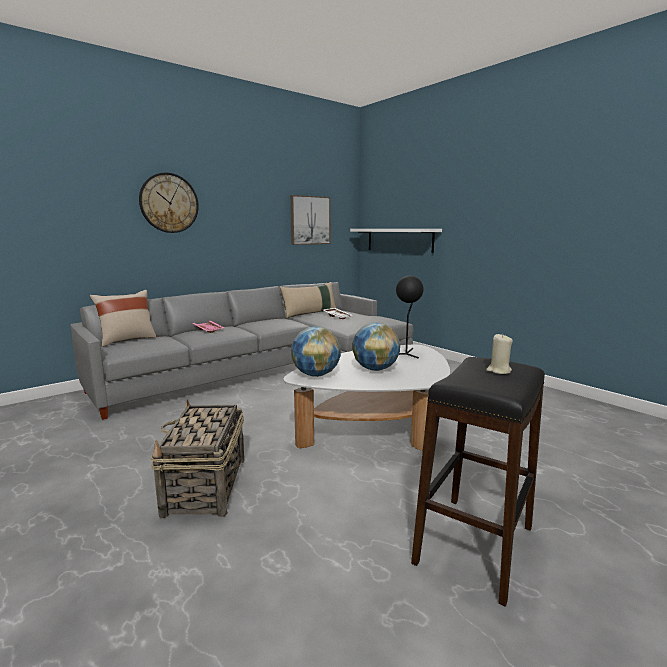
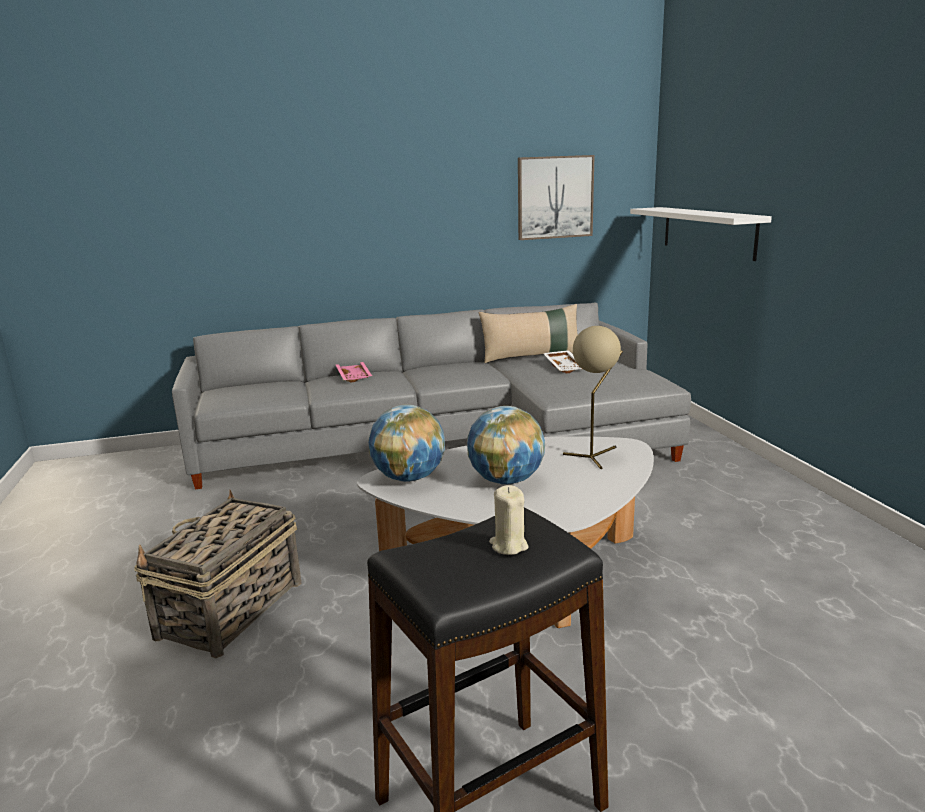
camera: 25 degrees right, 5 degrees up
beige pillow [90,290,157,347] -> none
wall clock [139,173,199,233] -> none
black table lamp [396,276,424,358] -> beige table lamp [563,326,623,469]

